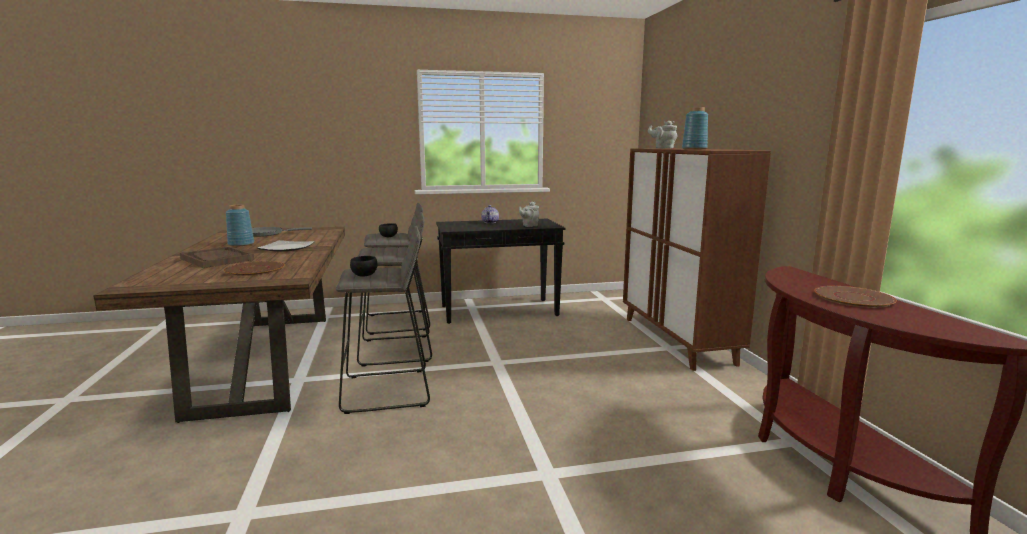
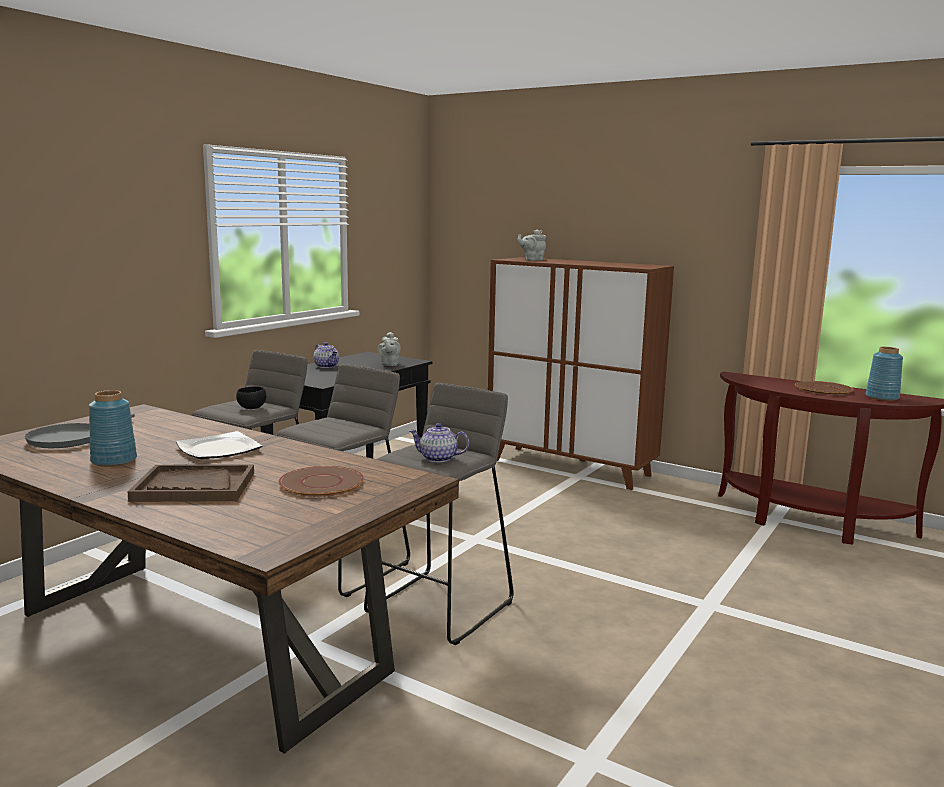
camera: 45 degrees left, 0 degrees up
black bowl [350,256,378,277] -> teapot [409,423,469,463]
blue vase [682,107,708,149] -> blue vase moved to [866,347,903,401]

